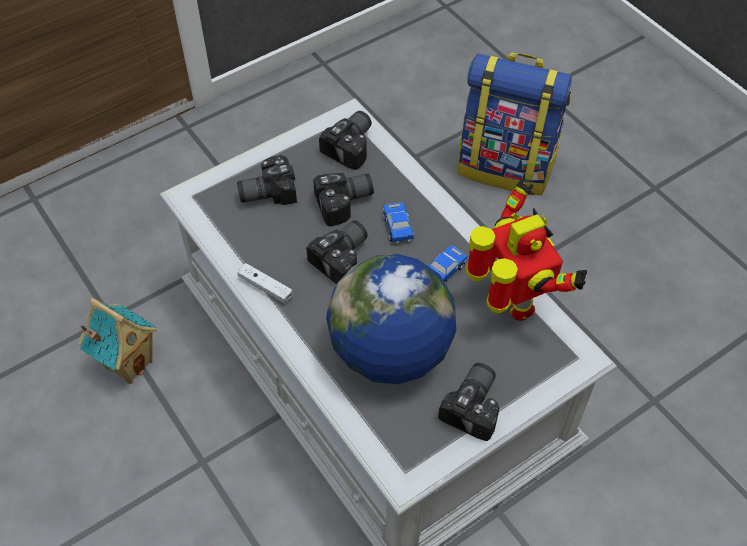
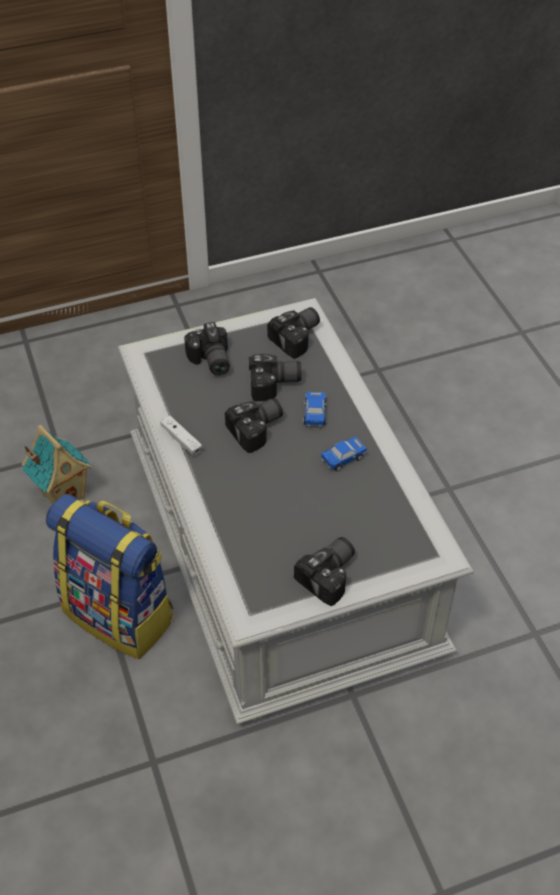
camera: 15 degrees right, 5 degrees down
camera [237,155,297,205] -> camera turned 105 degrees counterclockwise [184,322,230,376]
globe [326,254,456,384] -> none
backpack [458,53,572,195] -> backpack moved to [46,494,174,659]
toy robot [466,178,587,321] -> none

